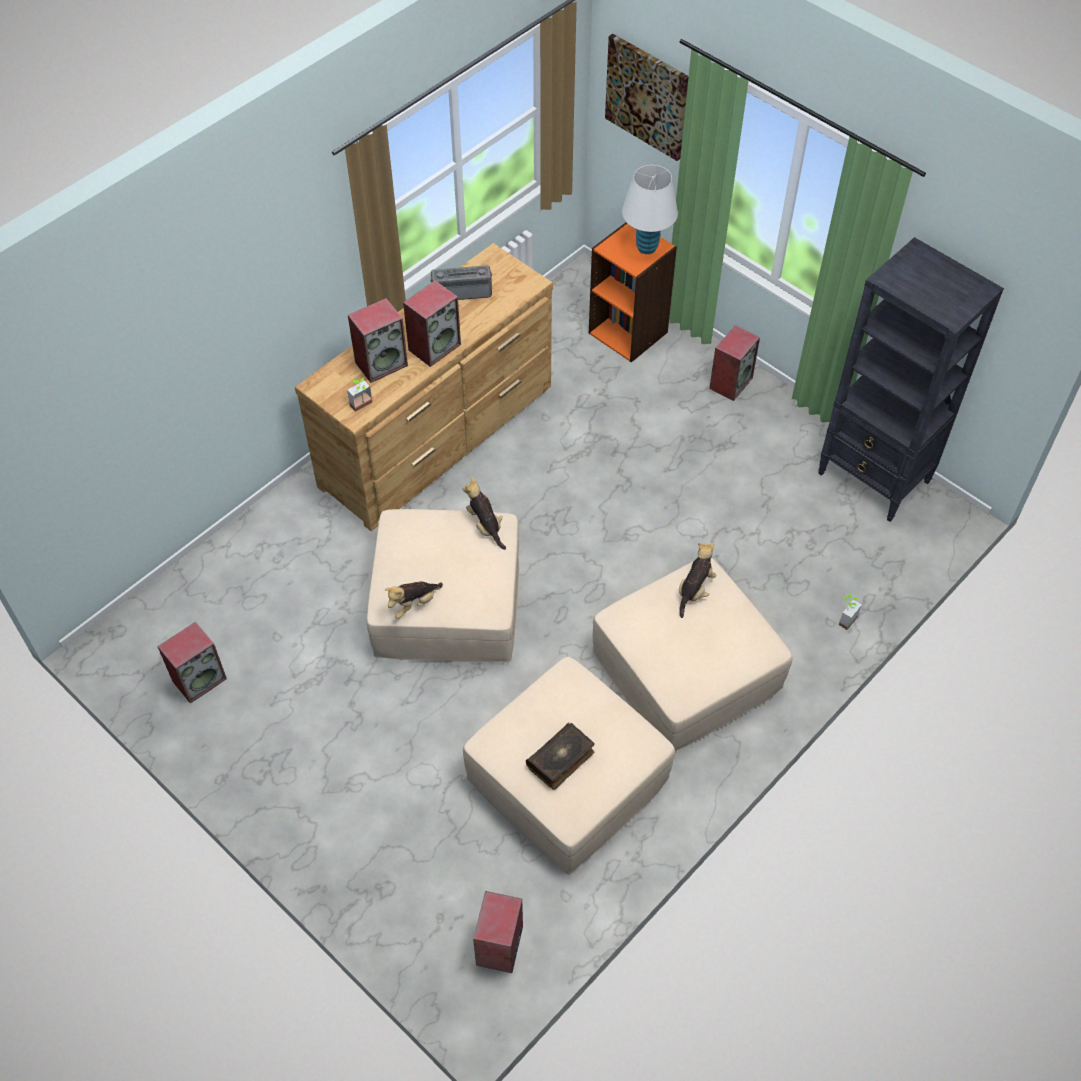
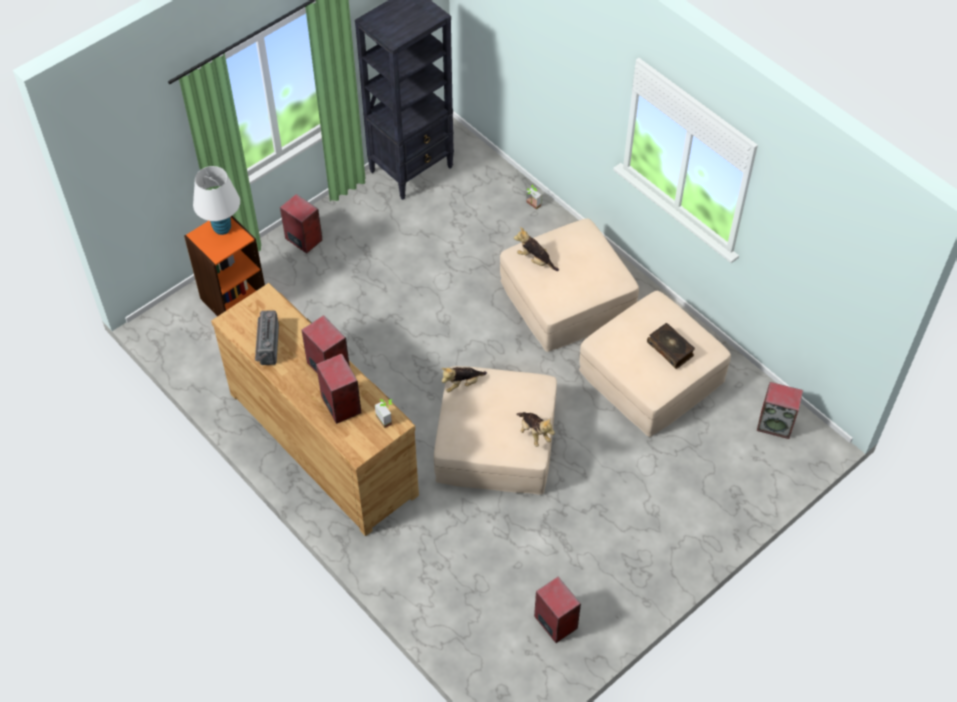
camera: 85 degrees left, 0 degrees up
picture [605,34,689,161] -> none

